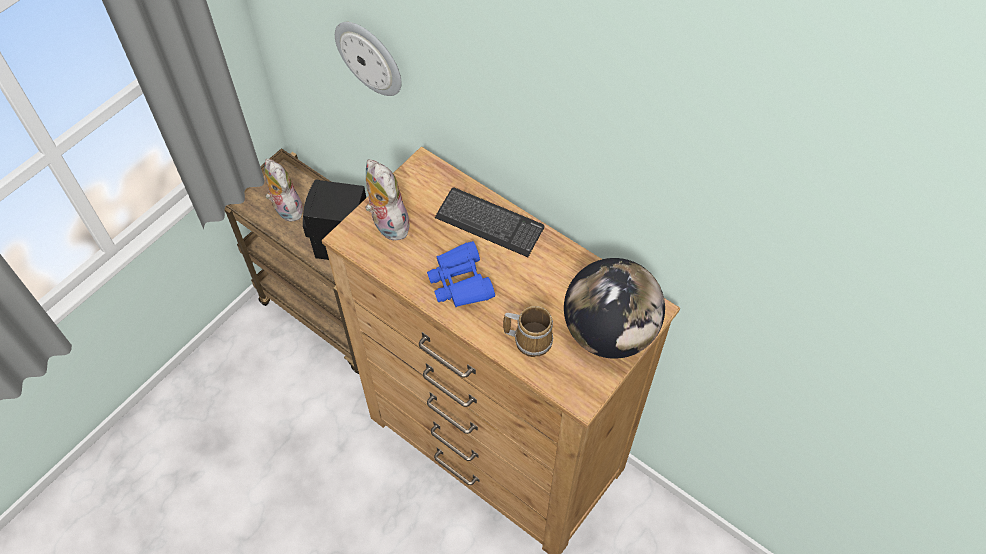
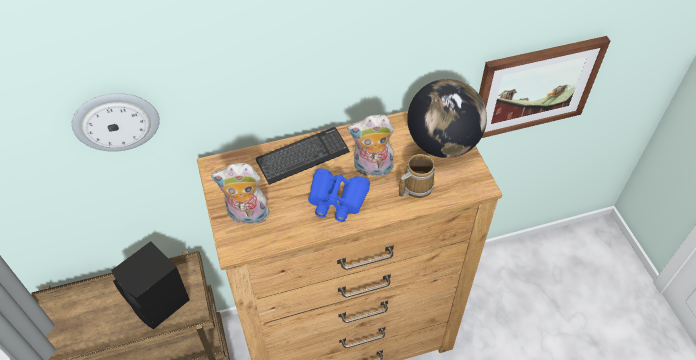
camera: 55 degrees left, 5 degrees down
plush toy [264,159,303,222] -> plush toy moved to [347,115,396,177]
none -> picture [479,36,610,138]

